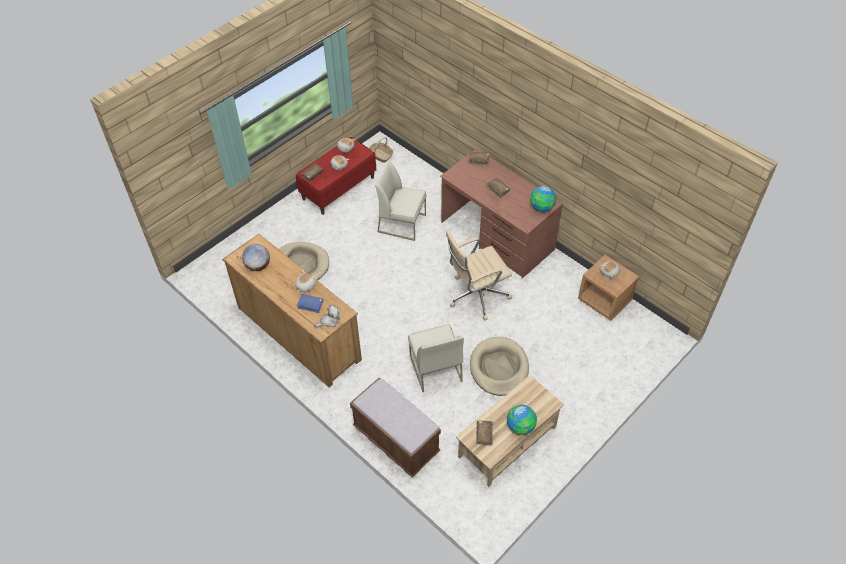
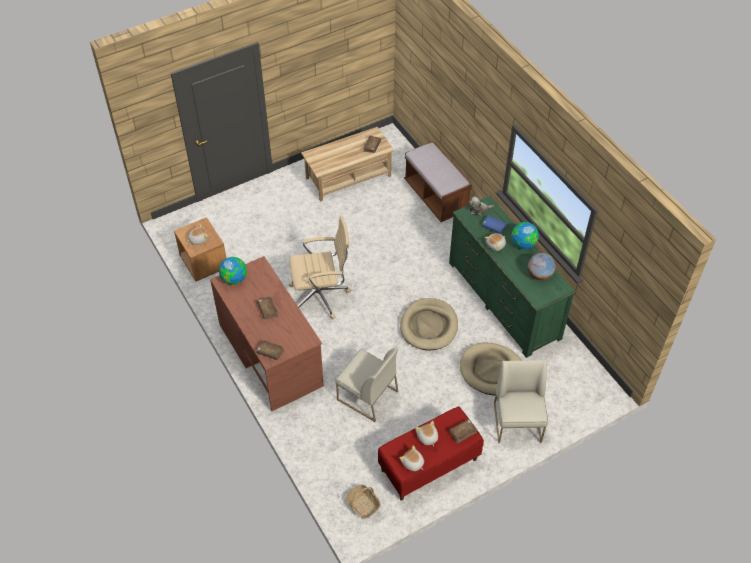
camera: 165 degrees left, 0 degrees up
brown dresser [222,234,362,387] -> green dresser [449,196,576,358]
white chair [408,325,464,392] -> white chair moved to [494,360,548,443]
beige dog bed [470,337,529,396] -> beige dog bed moved to [400,298,458,350]
globe [507,405,537,435] -> globe moved to [511,222,539,249]

